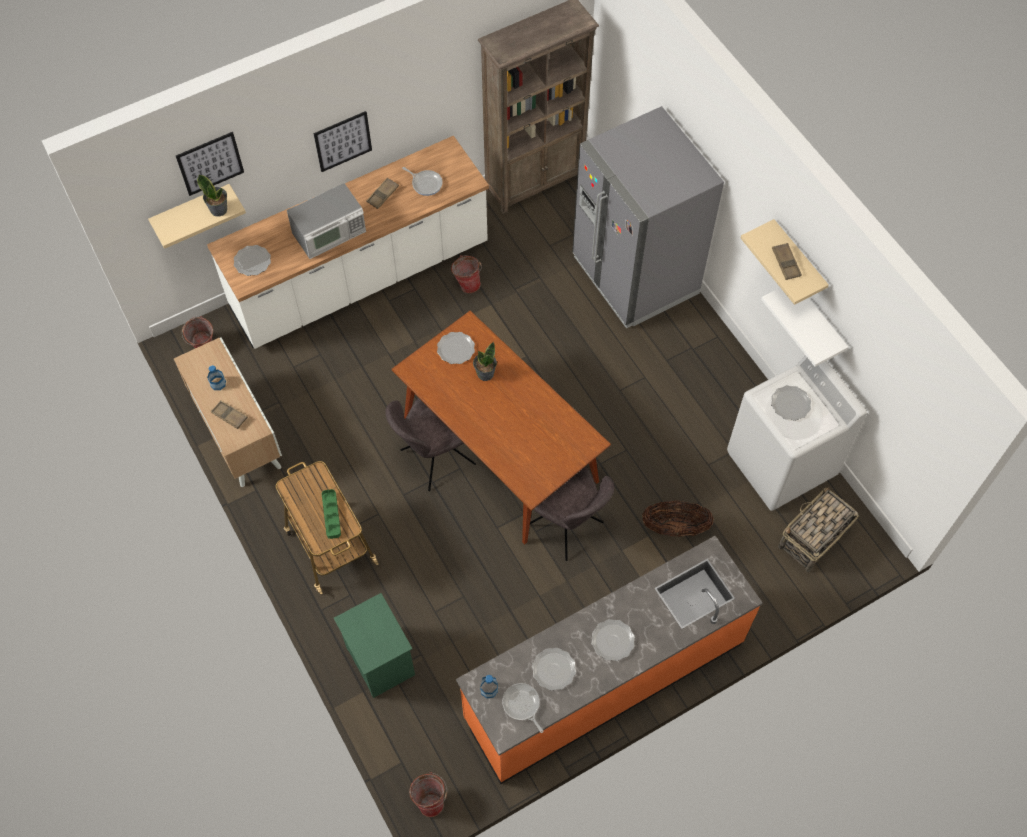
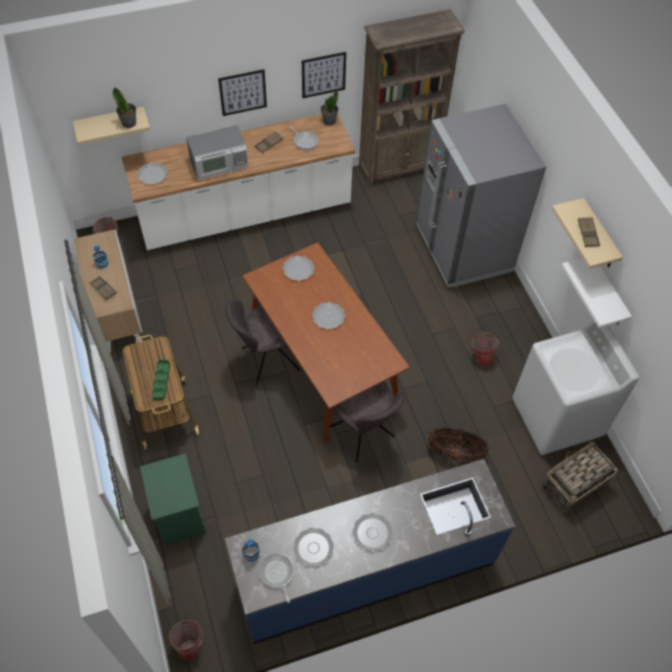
camera: 10 degrees right, 5 degrees down
picture [176,132,244,196] -> picture moved to [302,52,346,98]
bucket [451,255,482,293] -> bucket moved to [472,331,499,366]
orange counter [456,536,762,784] -> blue counter [225,459,515,644]
potted plant [473,341,497,381] -> potted plant moved to [321,89,338,126]
plate [771,385,811,421] -> plate moved to [312,302,345,330]

